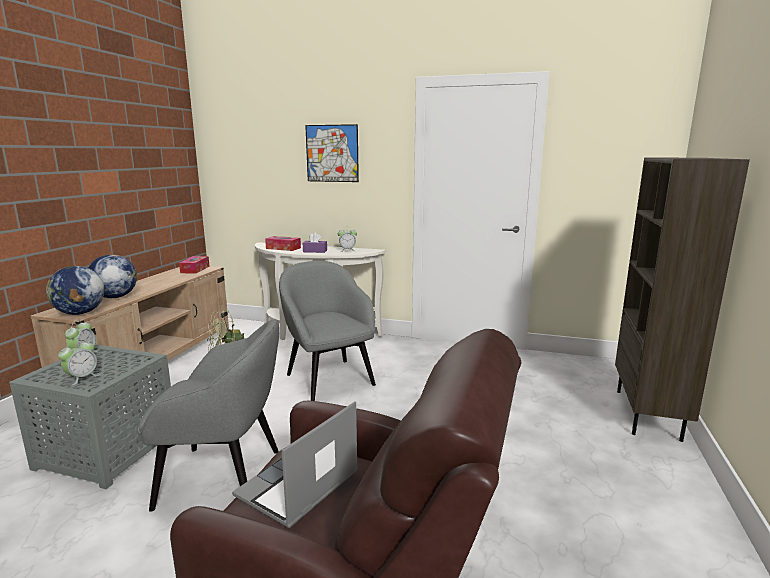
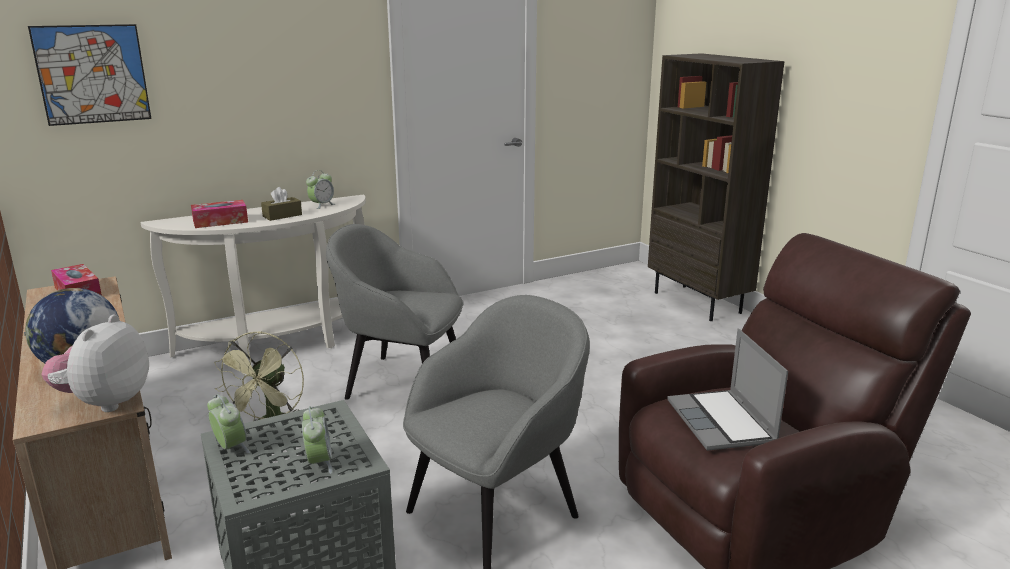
camera: 45 degrees left, 5 degrees up
globe [46,266,105,315] -> plush toy [41,315,149,412]
purple tissue box [303,232,327,253] -> brown tissue box [261,187,302,221]
picture [305,124,359,182] -> picture moved to [28,24,151,126]

